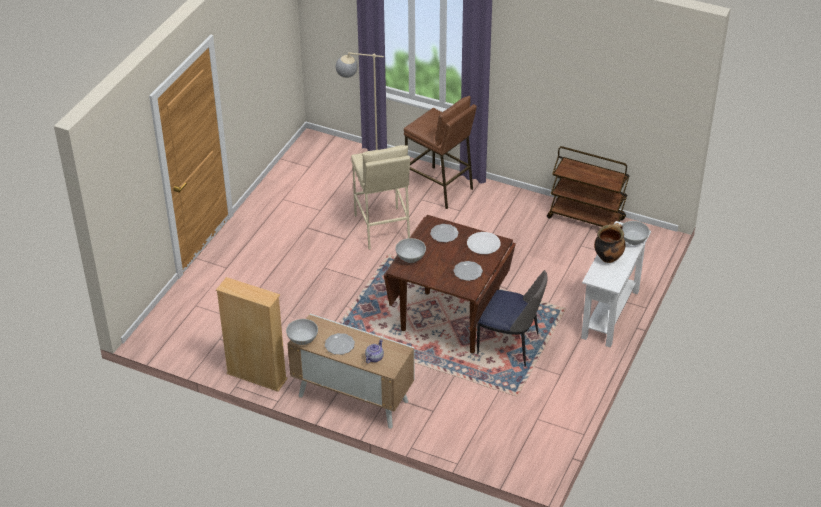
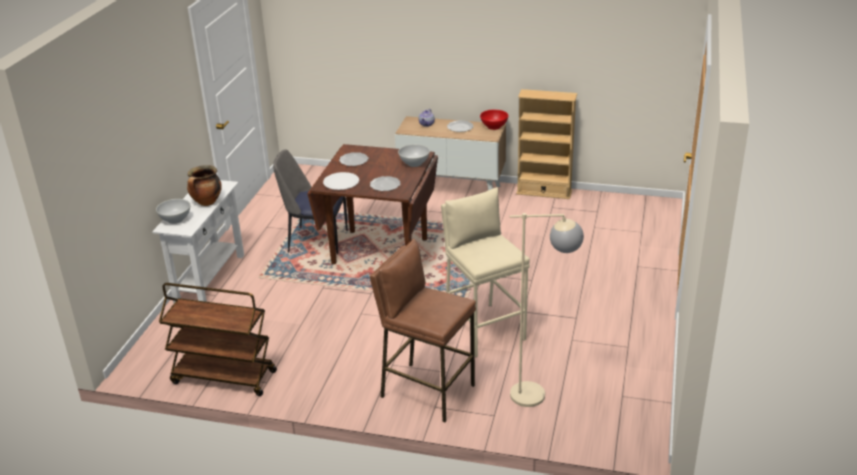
camera: 170 degrees right, 10 degrees down
white bowl [286,319,318,345] -> red bowl [480,110,509,130]

